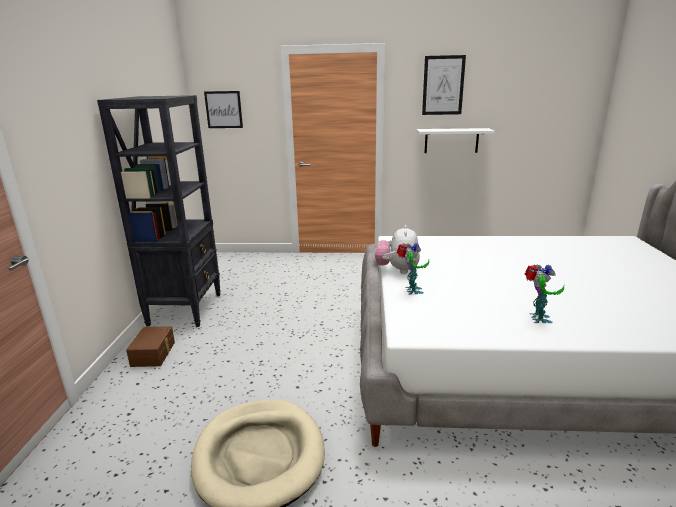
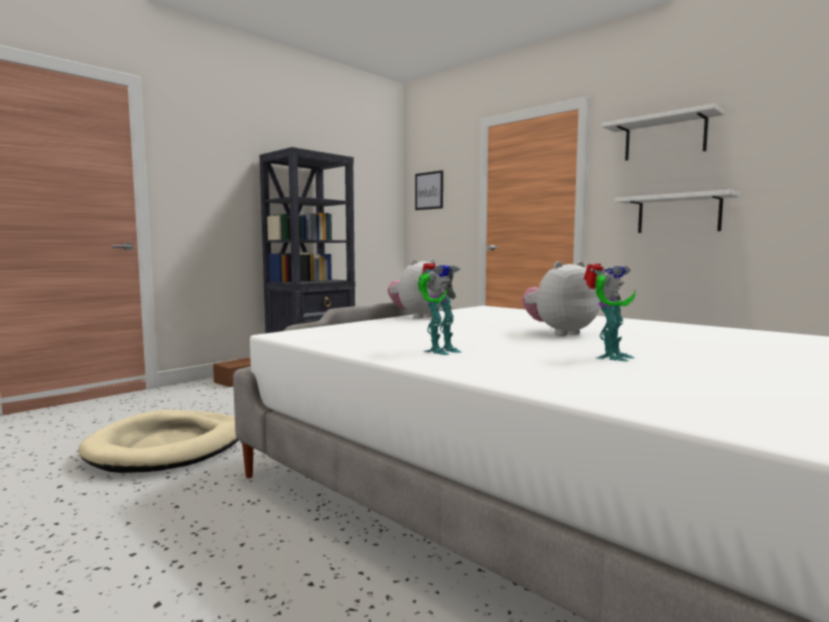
camera: 40 degrees right, 15 degrees down
toy robot [397,243,429,295] -> toy robot moved to [584,264,636,362]
picture [422,55,466,115] -> white shelf [601,104,724,160]
none -> plush toy [522,261,600,336]

